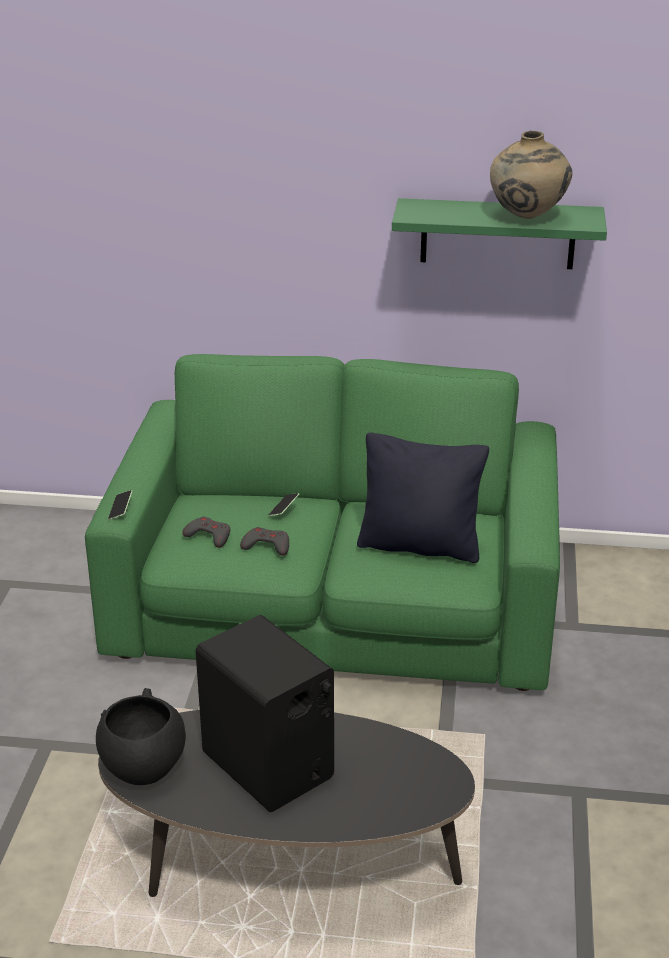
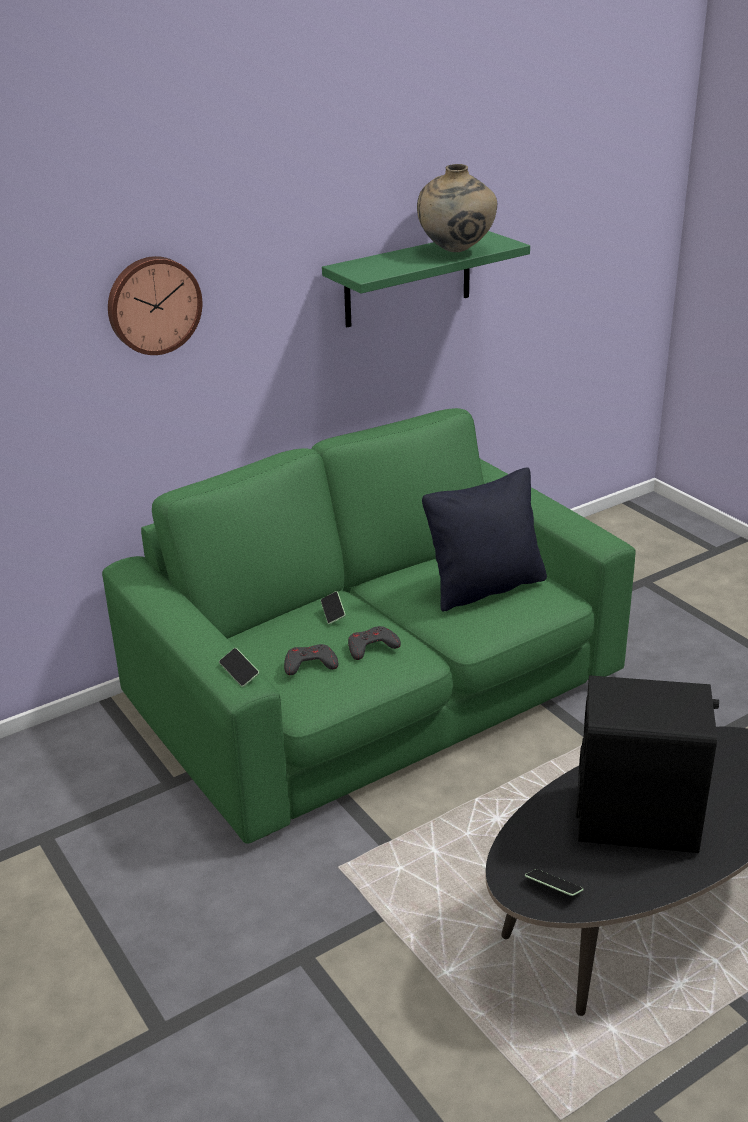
camera: 40 degrees left, 0 degrees up
black bowl [96,688,186,785] -> phone [525,869,584,896]
none -> wall clock [108,256,202,355]

